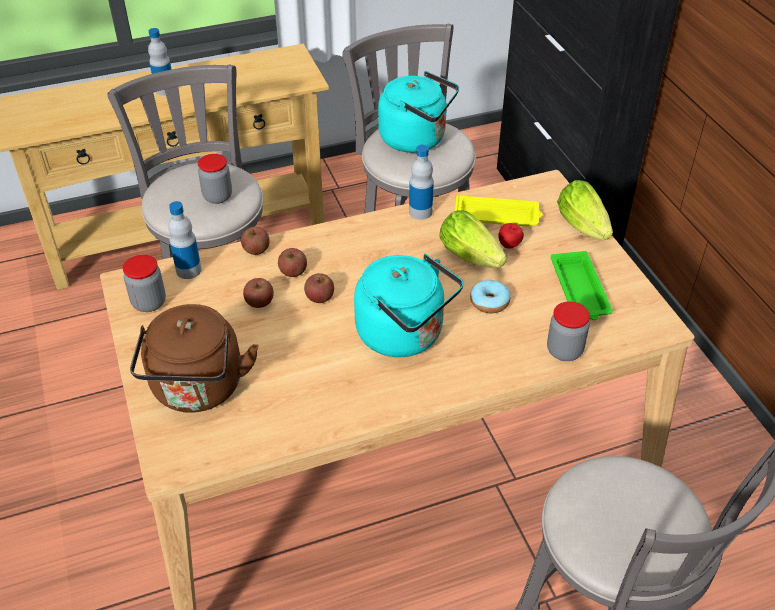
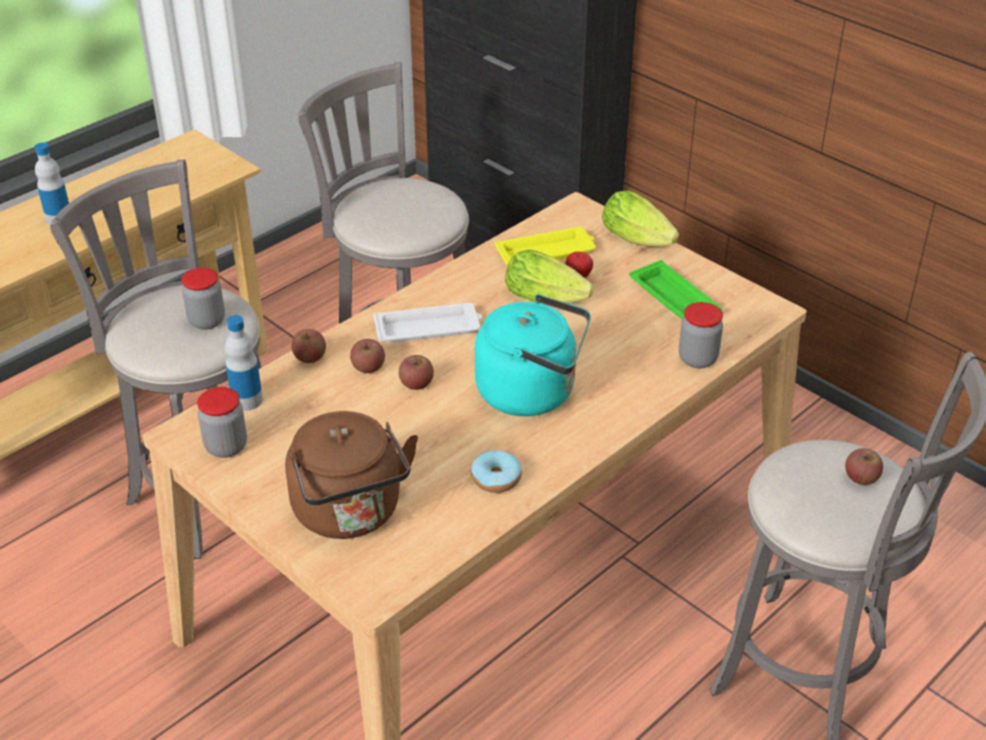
camera: 25 degrees left, 5 degrees down
apple [243,278,274,308] -> apple moved to [845,448,883,485]
turquoise kettle [378,71,459,153] -> none
bottle [409,145,434,220] -> none
donut [470,280,510,313] -> donut moved to [471,450,522,493]
none -> white tray [373,303,482,343]

